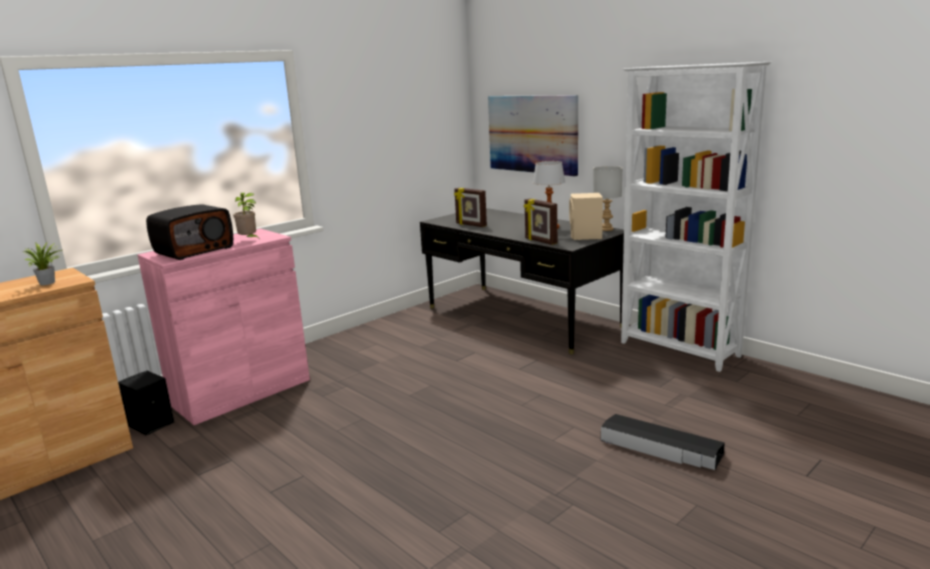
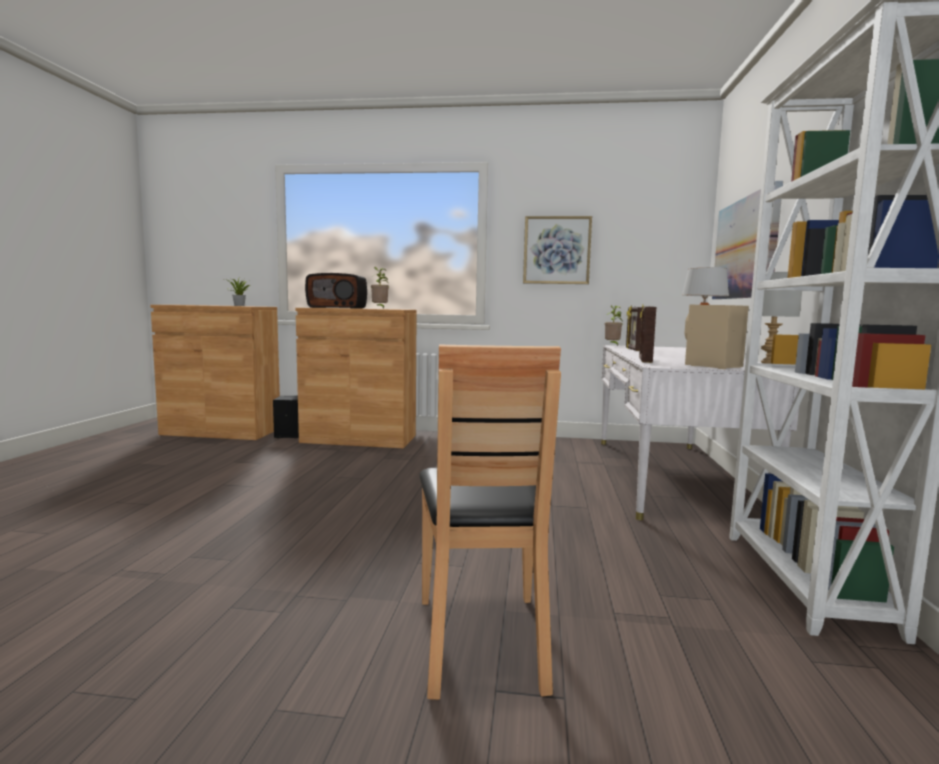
camera: 50 degrees right, 10 degrees down
pink cabinet [137,228,310,425] -> brown cabinet [296,308,417,448]
black desk [420,208,632,354] -> white desk [601,345,800,520]
black storage box [601,414,725,470] -> brown chair [419,344,561,700]
none -> picture [523,216,592,284]
none -> potted plant [605,305,622,346]

